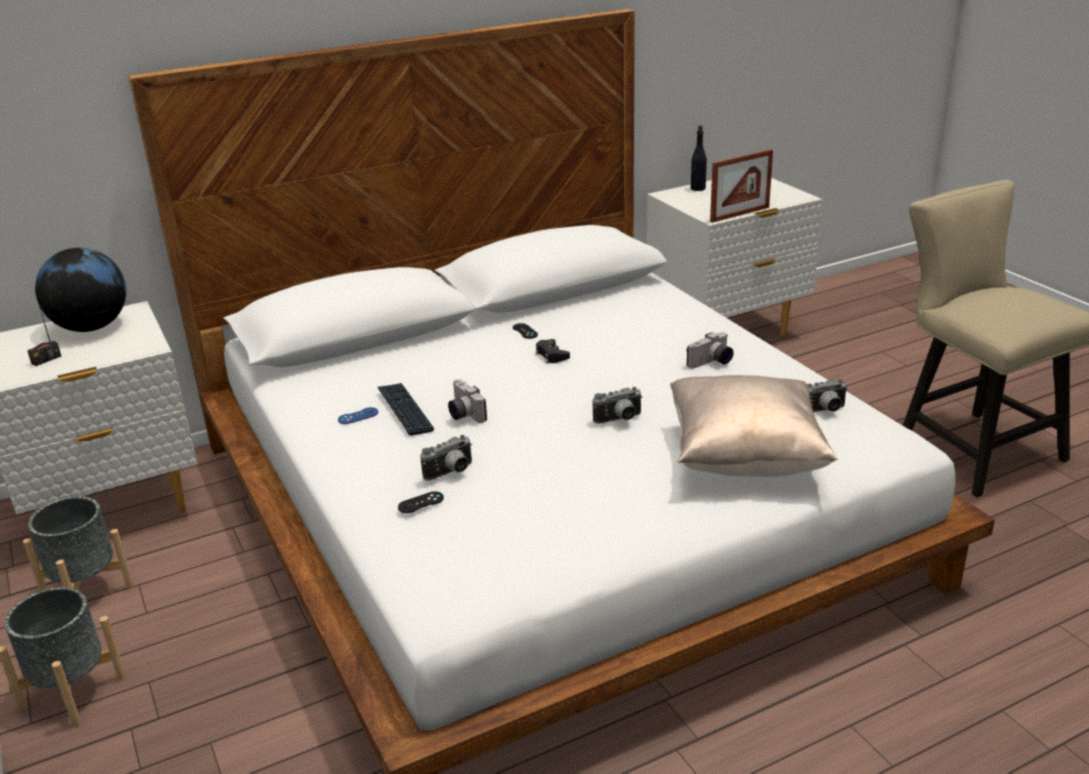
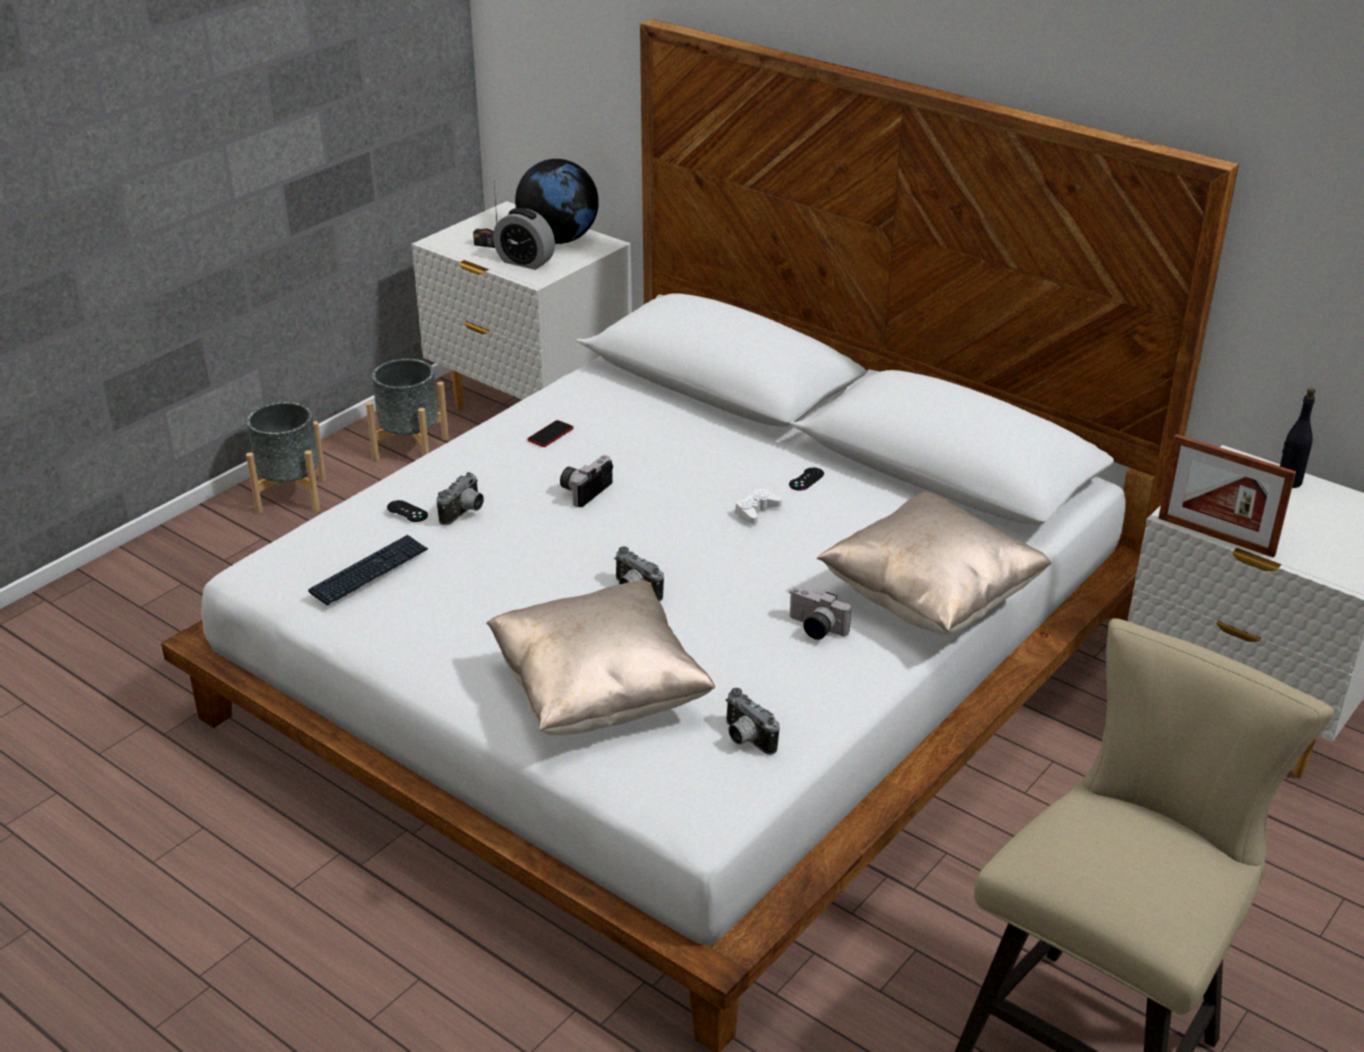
camera: 65 degrees right, 5 degrees up
blue game controller [338,407,378,424] -> phone [528,420,574,447]
keyboard [378,383,434,436] -> keyboard moved to [308,535,428,605]
camera [420,435,472,481] -> camera turned 90 degrees counterclockwise [436,472,484,525]
black game controller [536,339,570,364] -> white game controller [735,489,782,524]
none -> alarm clock [493,208,555,270]
none -> beige pillow [816,492,1051,635]

